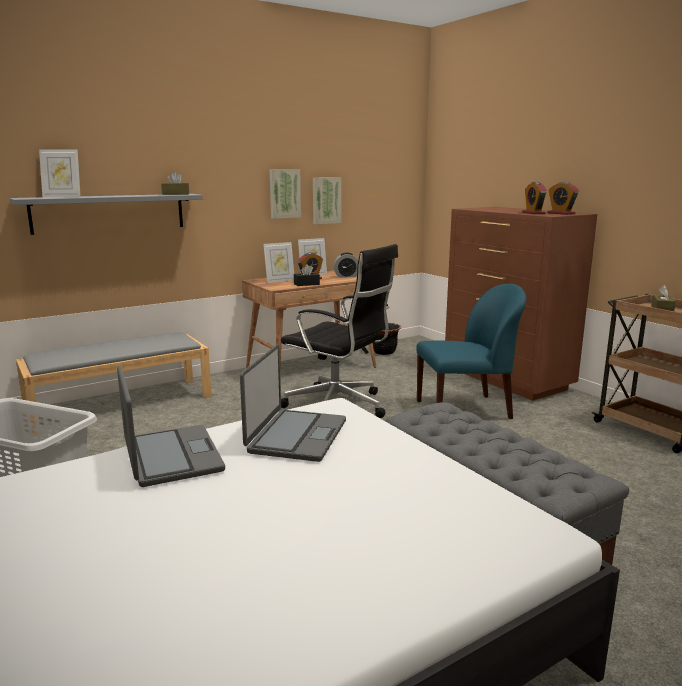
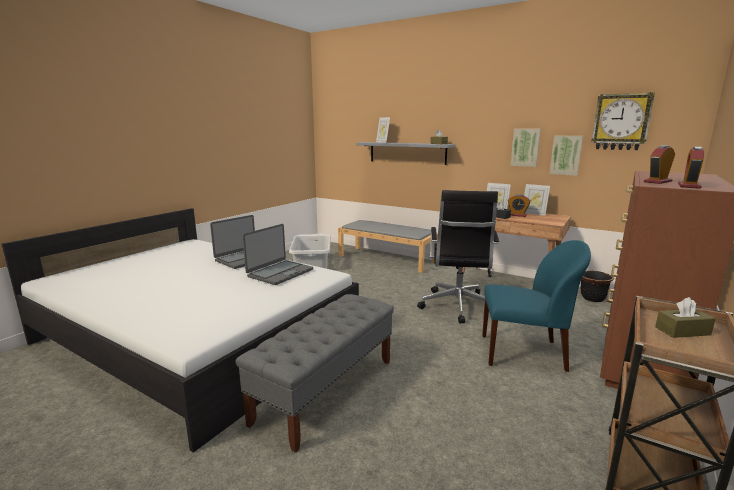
camera: 65 degrees right, 0 degrees up
laptop [240,344,346,462] -> laptop turned 45 degrees counterclockwise [243,224,313,285]
alarm clock [334,253,358,278] -> none
blue chair [416,284,526,419] -> blue chair turned 45 degrees counterclockwise [482,240,591,372]
none -> wall clock [592,92,655,150]

